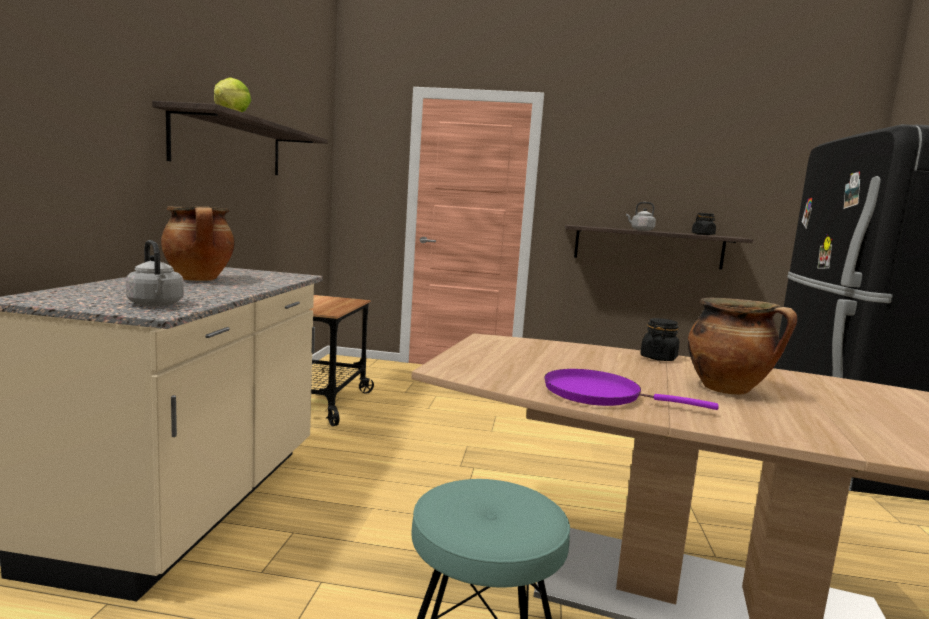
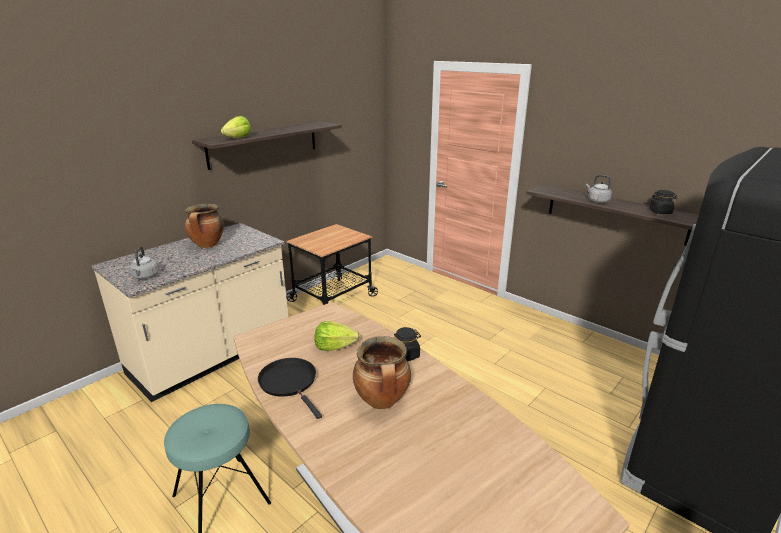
camera: 35 degrees right, 15 degrees up
purple frying pan [544,369,719,410] -> black frying pan [258,358,322,419]
none -> lettuce [315,321,360,351]

